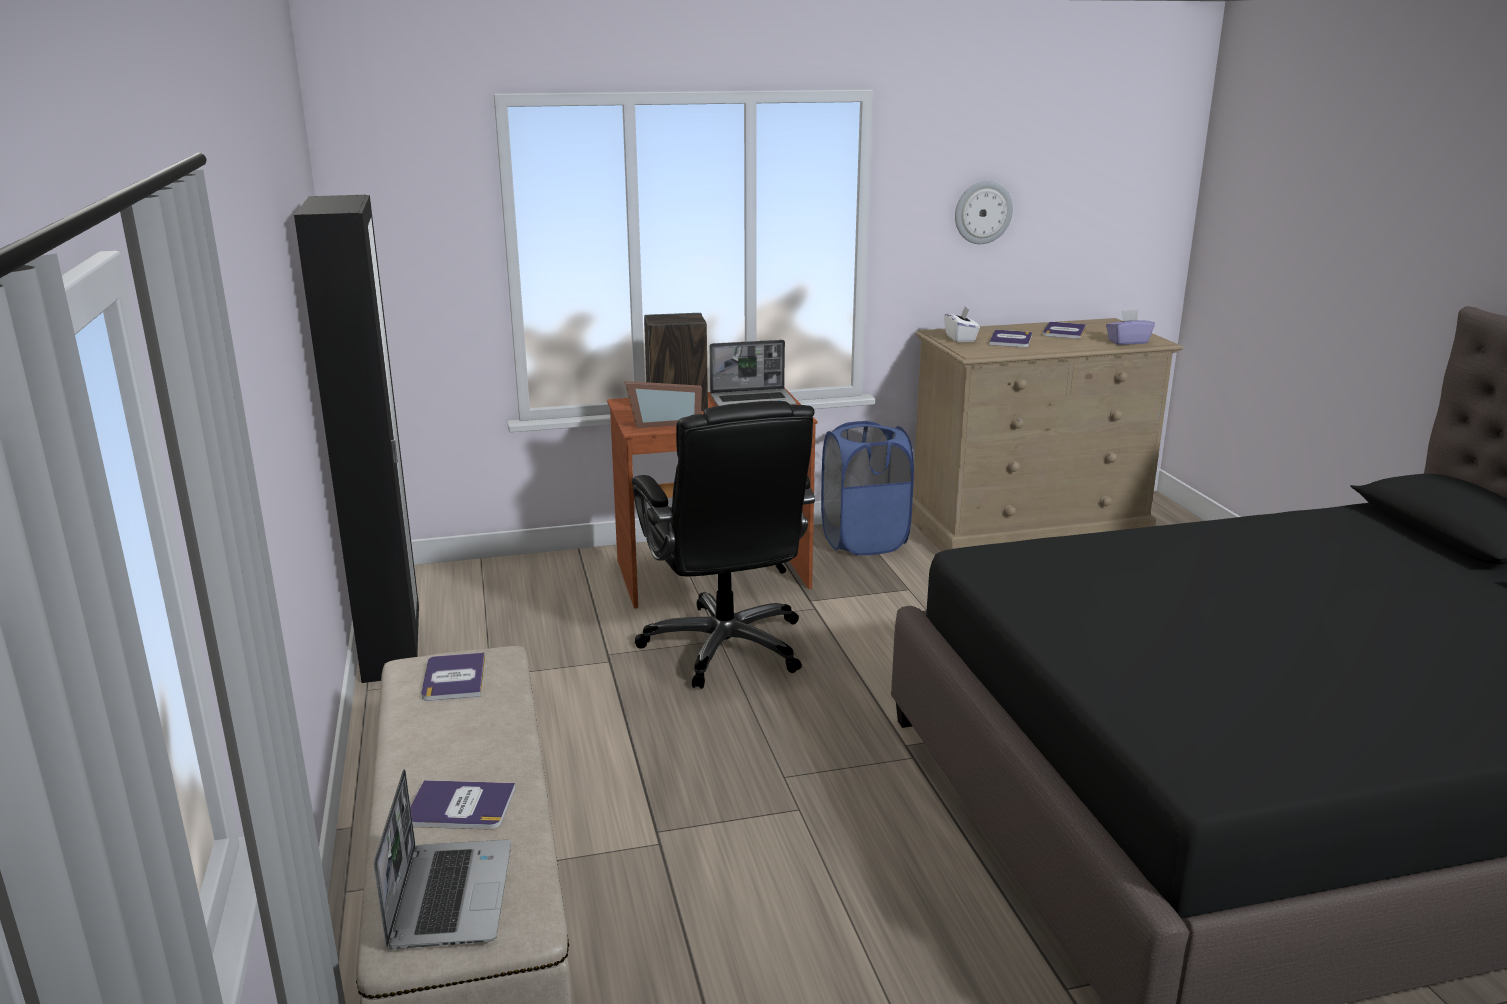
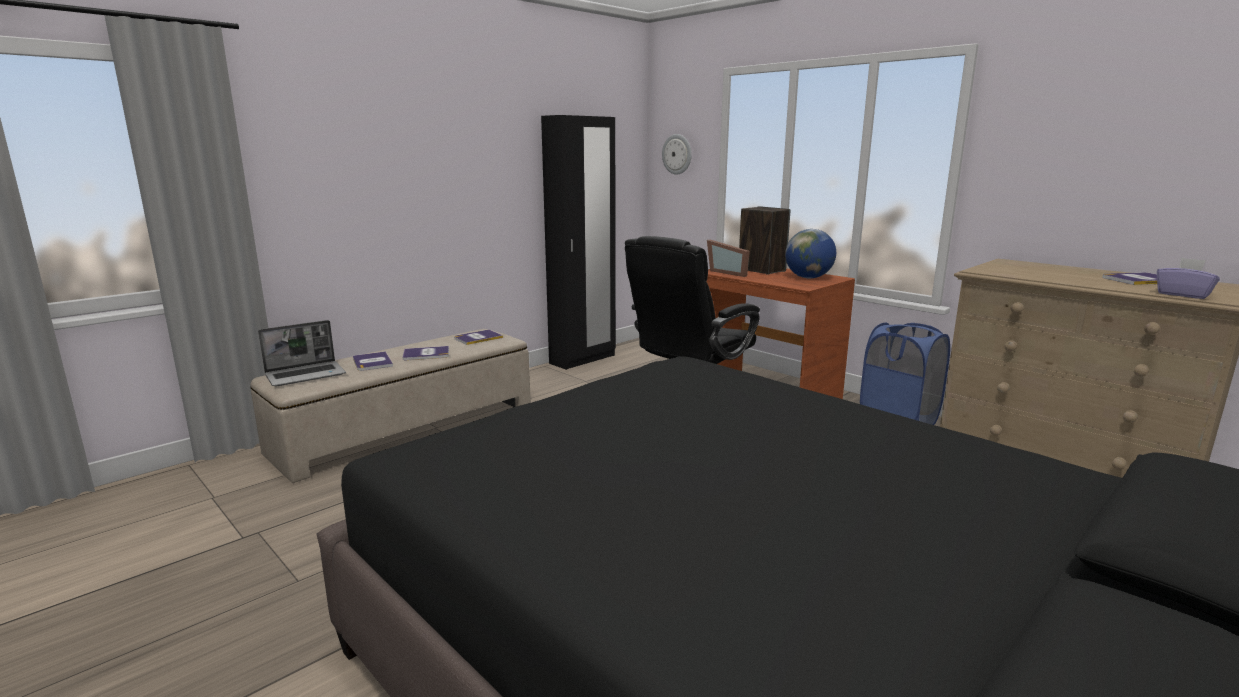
camera: 60 degrees right, 5 degrees down
laptop [710,340,797,406] -> globe [785,229,836,278]
white tissue box [944,307,980,342] -> none
wall clock [955,181,1013,244] -> wall clock moved to [662,134,692,175]
book [989,329,1032,347] -> book moved to [402,346,449,360]

